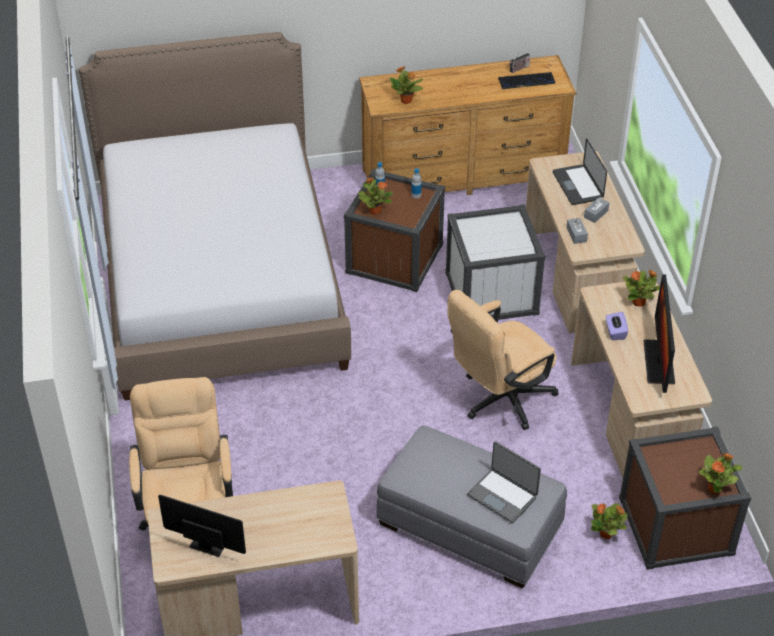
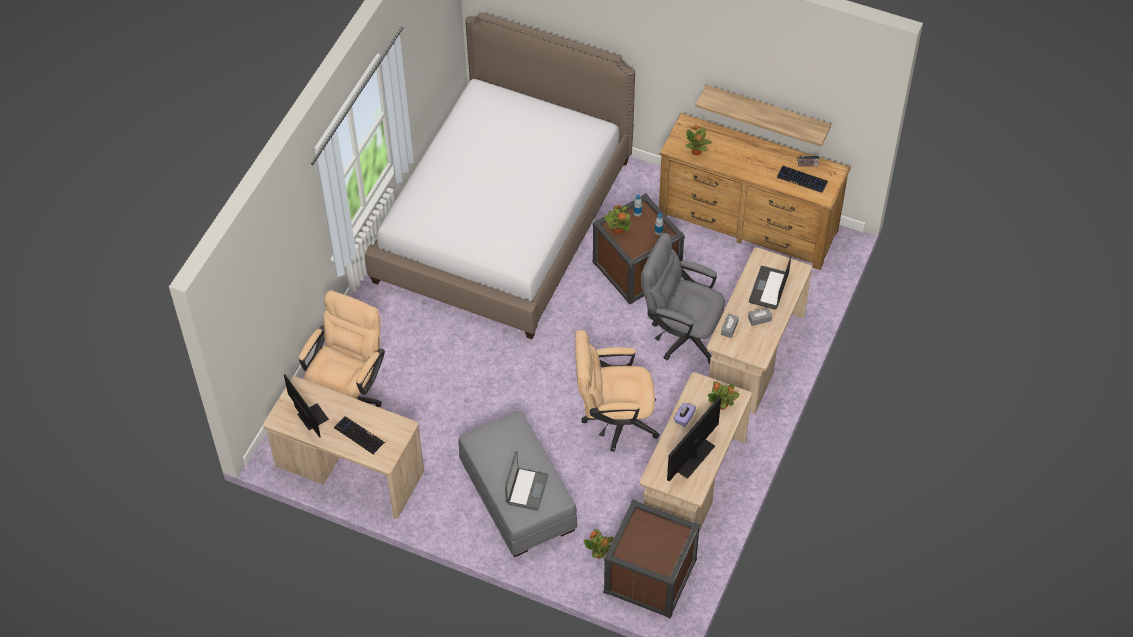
camera: 35 degrees right, 10 degrees up
white storage box [445,204,545,320] -> grey office chair [641,233,725,364]
laptop [467,441,541,523] -> laptop turned 150 degrees counterclockwise [505,451,549,511]
potted plant [699,452,743,494] -> none
none -> keyboard [334,416,385,455]
none -> shelf [695,85,831,147]

